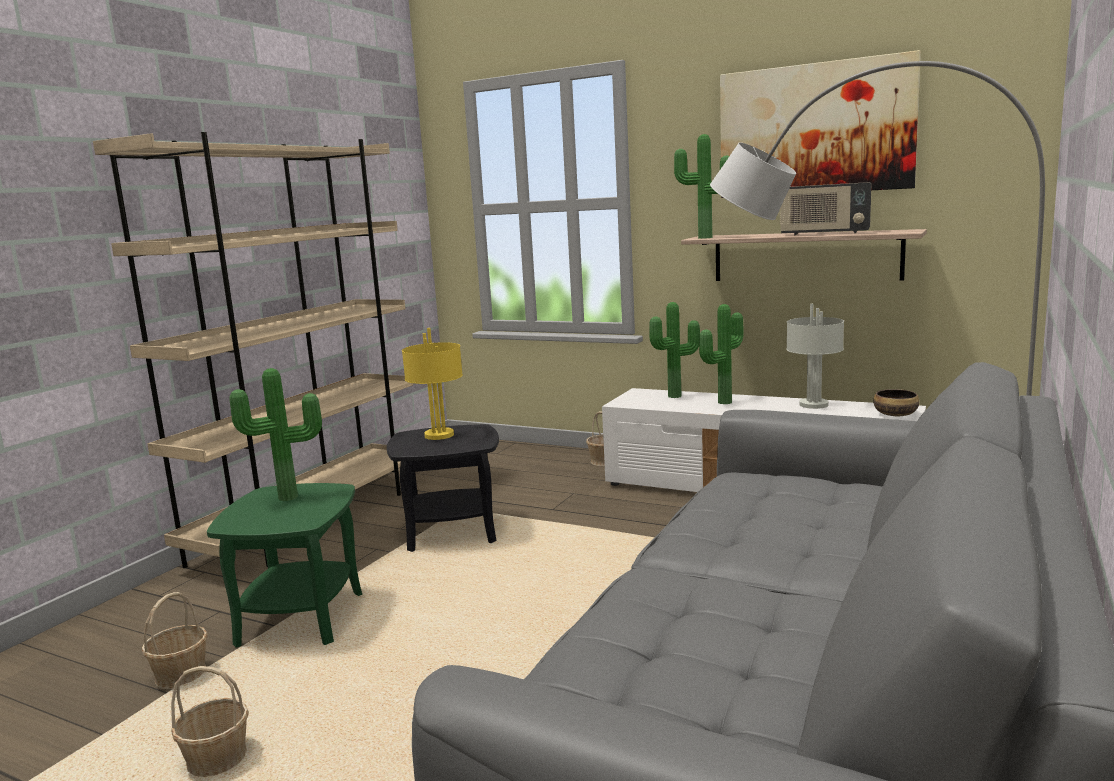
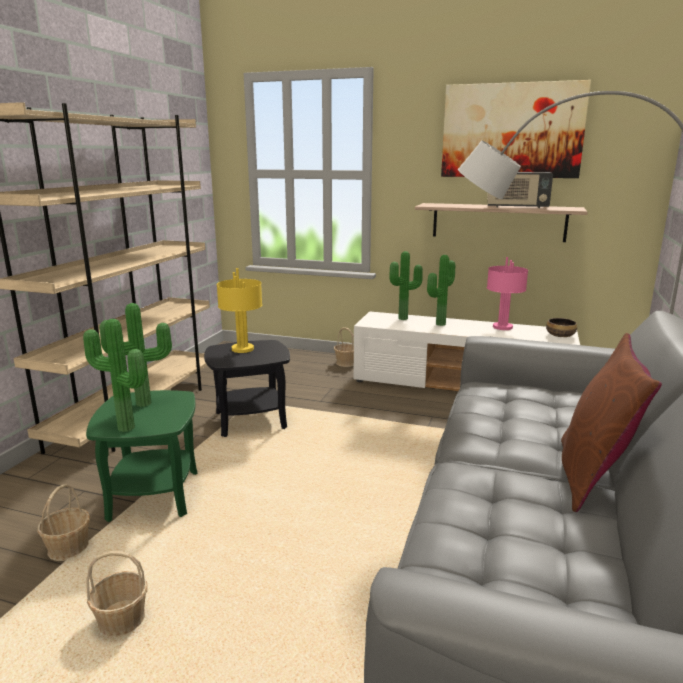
camera: 10 degrees left, 5 degrees up
potted plant [674,134,729,239] -> potted plant moved to [83,319,146,432]
grey table lamp [786,304,844,409] -> pink table lamp [487,257,528,330]
none -> brown pillow [561,333,662,512]

